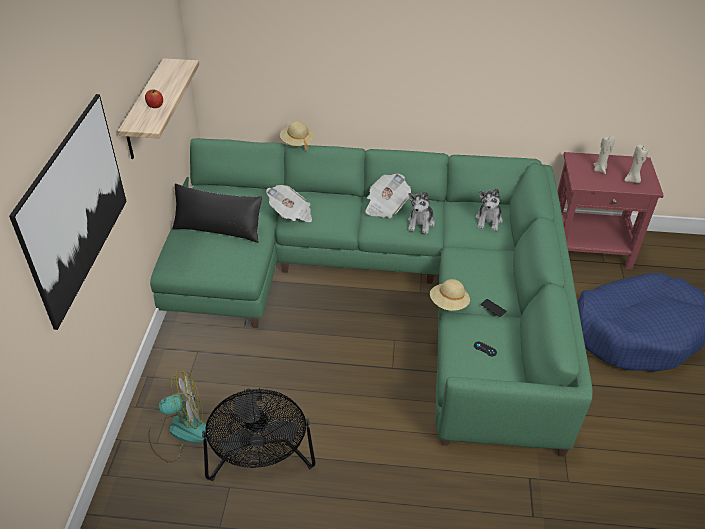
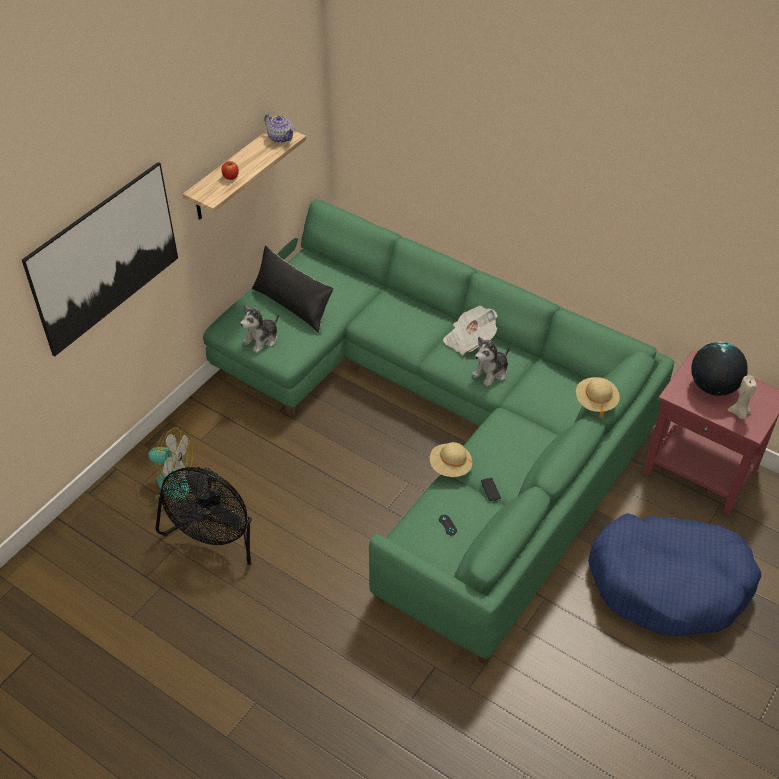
camera: 30 degrees right, 5 degrees up
newspaper [266,185,312,222] -> none
beige hat [280,121,314,151] -> beige hat moved to [576,377,620,418]
plush toy [475,188,503,231] -> plush toy moved to [240,305,279,353]
beige candle [594,136,615,174] -> globe [692,342,748,396]
none -> teapot [264,114,295,143]

